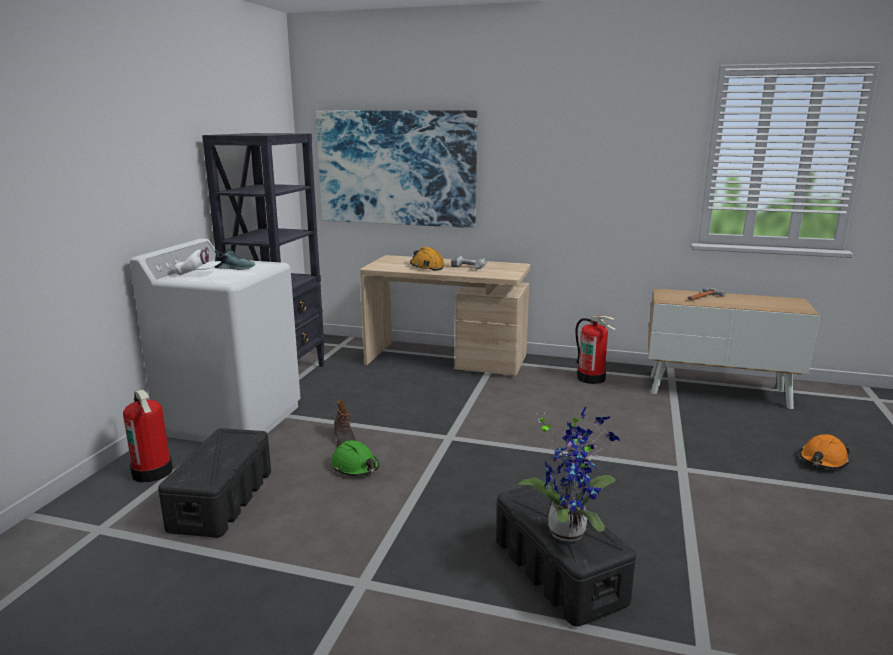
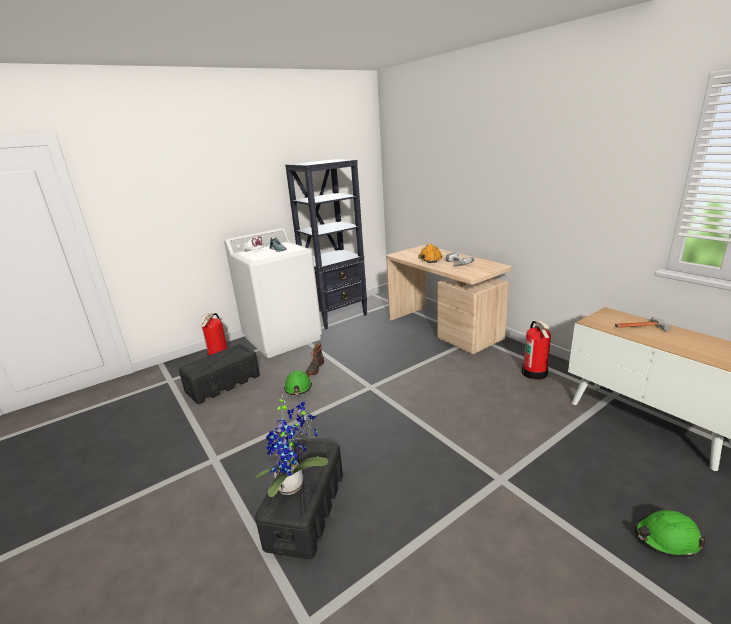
camera: 40 degrees right, 5 degrees up
picture [316,110,477,228] -> none
orange hard hat [800,434,850,469] -> green hard hat [635,510,705,558]

